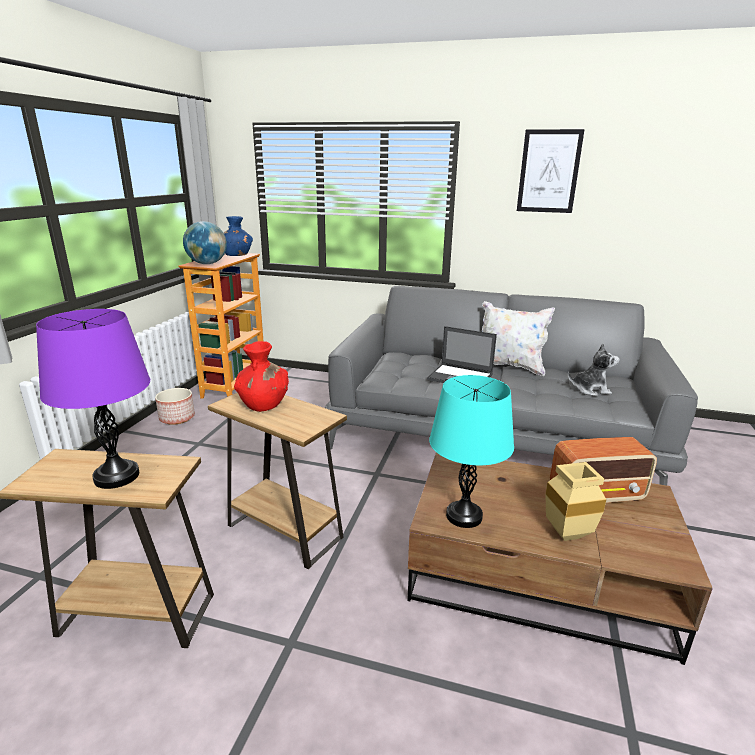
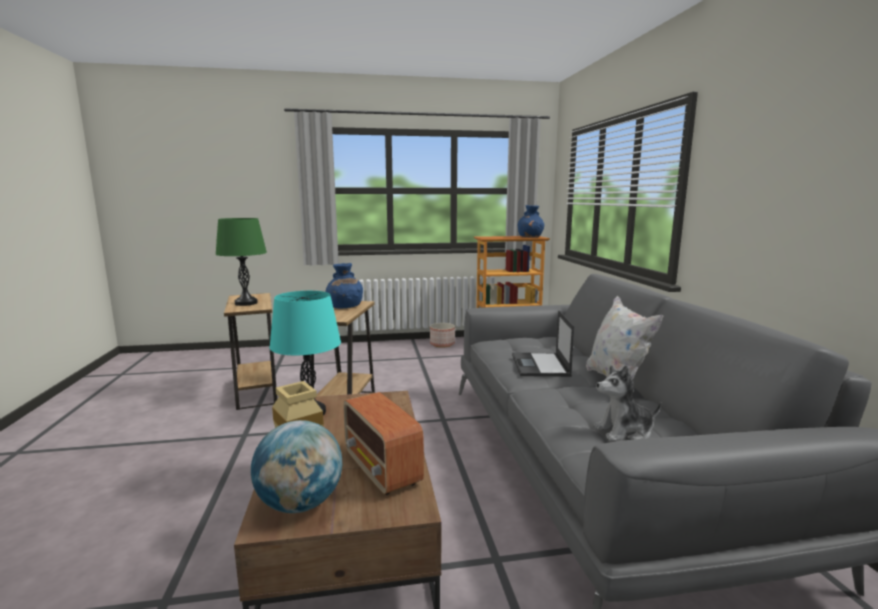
camera: 65 degrees right, 10 degrees down
purple table lamp [36,309,150,489] -> green table lamp [215,218,267,306]
globe [183,221,227,264] -> globe moved to [251,420,342,513]
red vase [234,341,289,412] -> blue vase [326,263,363,308]
picture [517,129,585,213] -> none
plush toy [568,344,620,396] -> plush toy turned 105 degrees clockwise [594,365,661,441]

